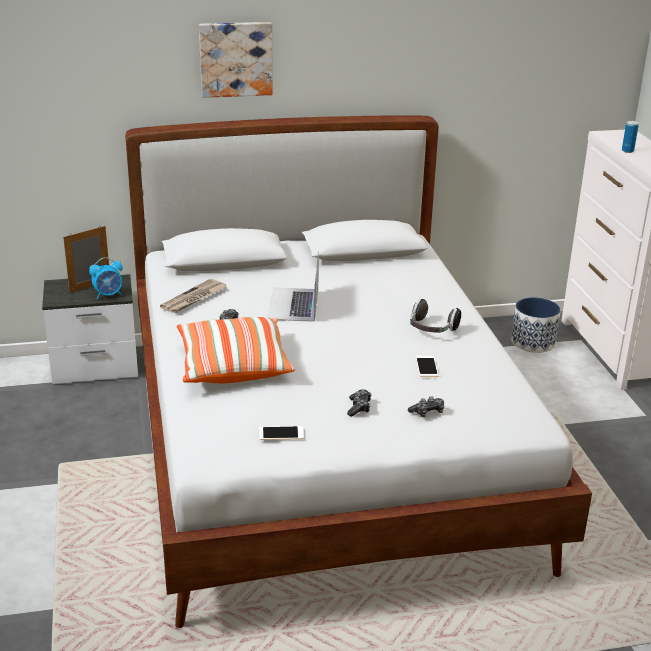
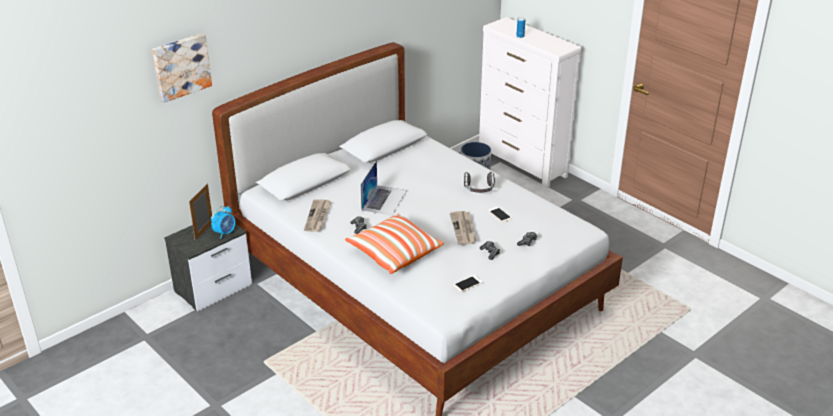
camera: 30 degrees left, 5 degrees up
picture [199,22,273,98] -> picture moved to [152,33,212,103]
laptop [268,251,319,322] -> laptop turned 135 degrees counterclockwise [361,160,407,216]
none -> newspaper [450,211,476,245]

